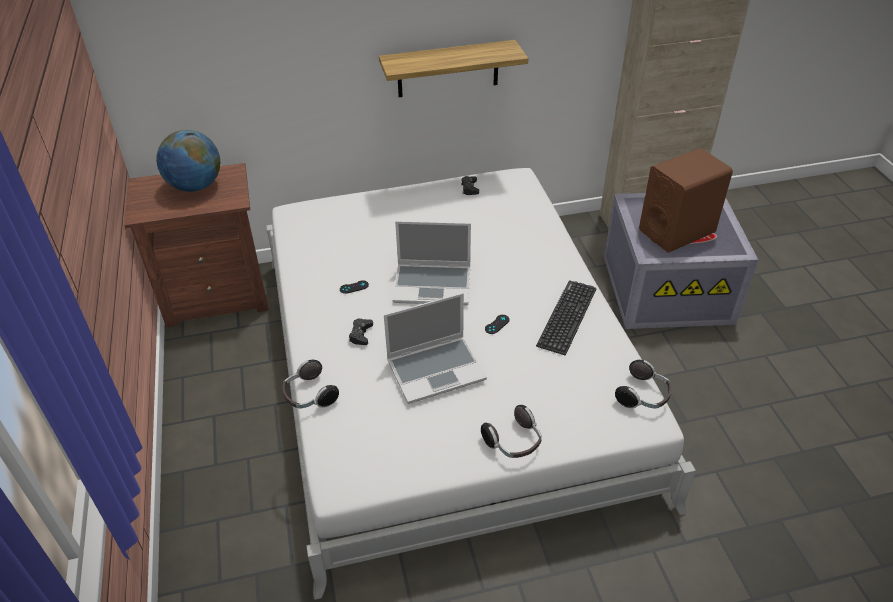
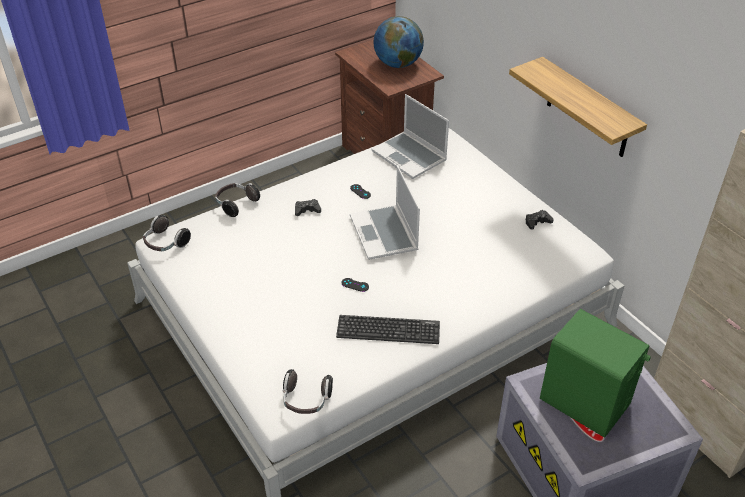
camera: 70 degrees right, 0 degrees up
laptop [384,293,487,404] -> laptop moved to [371,94,449,179]
headphones [481,405,542,458] -> headphones moved to [143,215,191,251]
brown speaker [639,148,733,253] -> green speaker [540,309,651,438]

